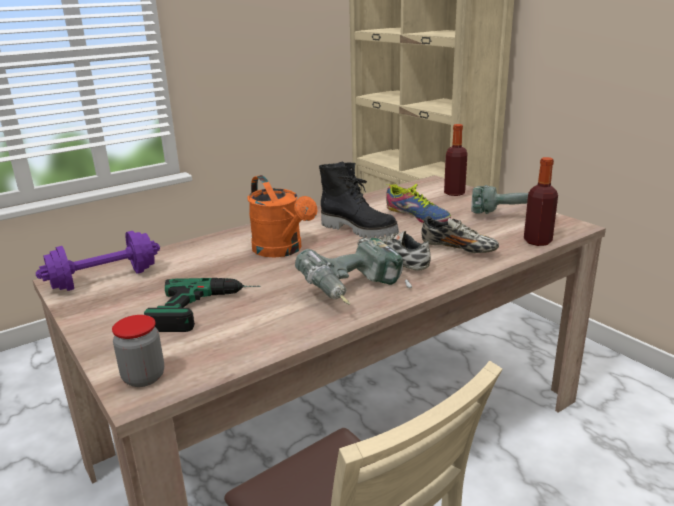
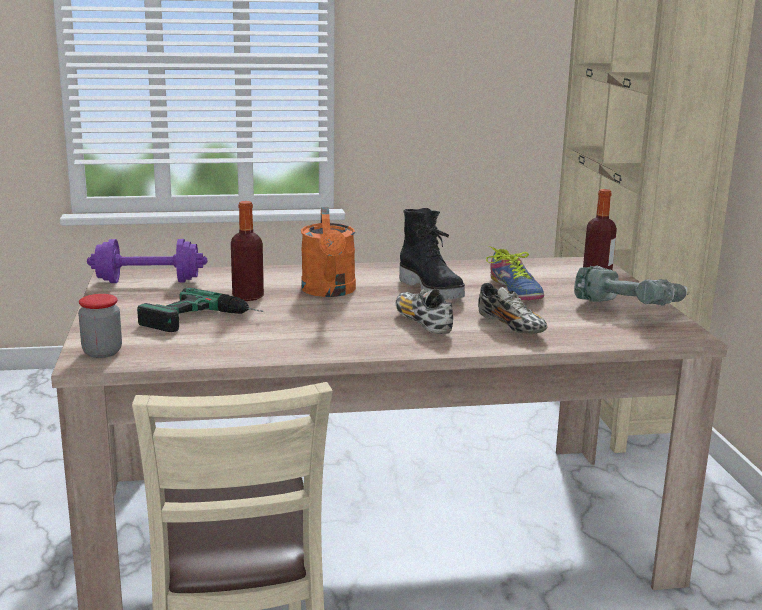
camera: 25 degrees right, 5 degrees down
power drill [295,238,412,305] -> none
bottle [524,157,558,246] -> bottle moved to [231,201,264,301]

